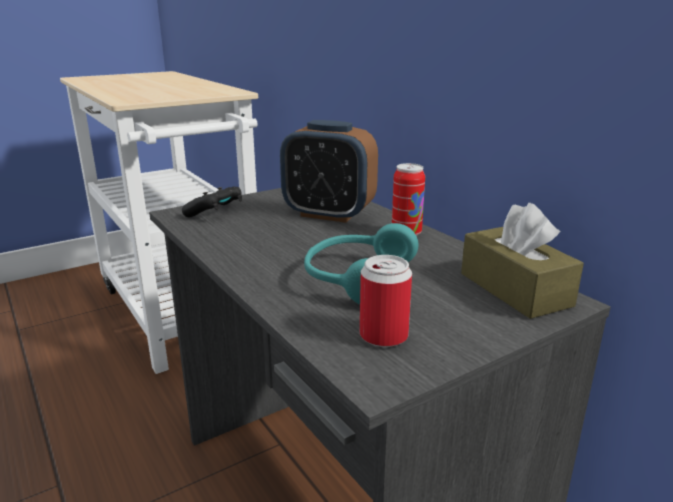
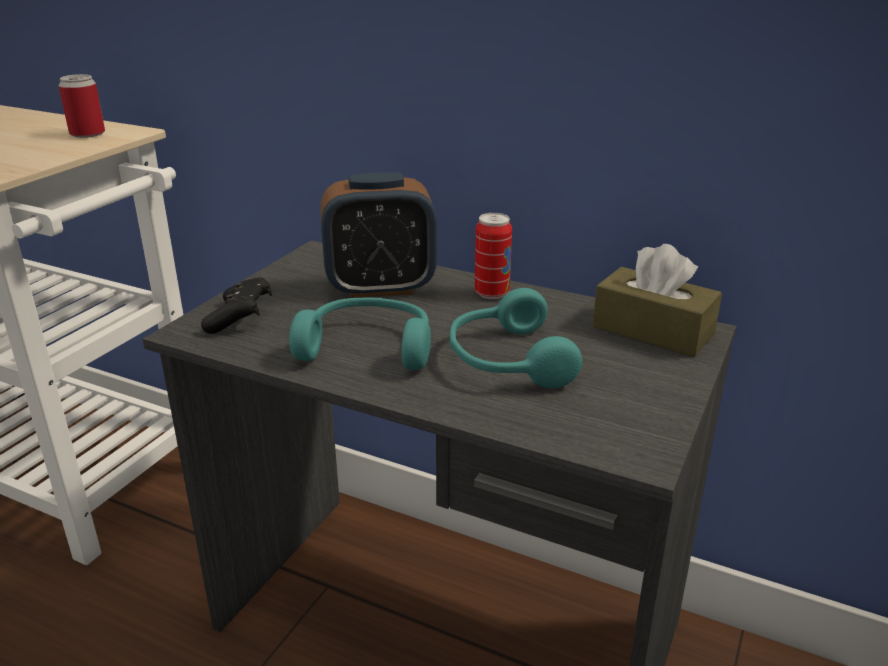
camera: 30 degrees left, 5 degrees up
can [360,255,412,347] -> can moved to [59,74,105,138]
none -> turquoise headphones [289,297,431,370]

